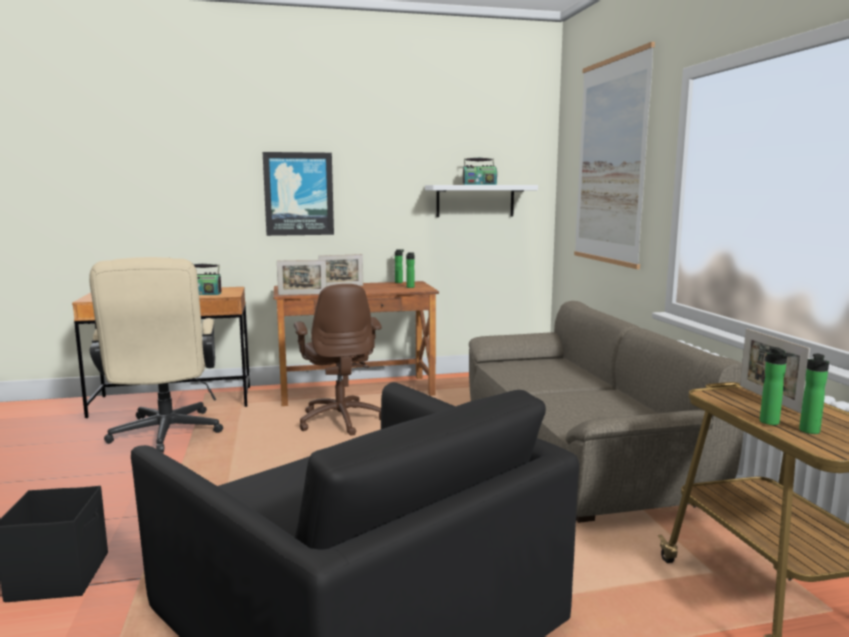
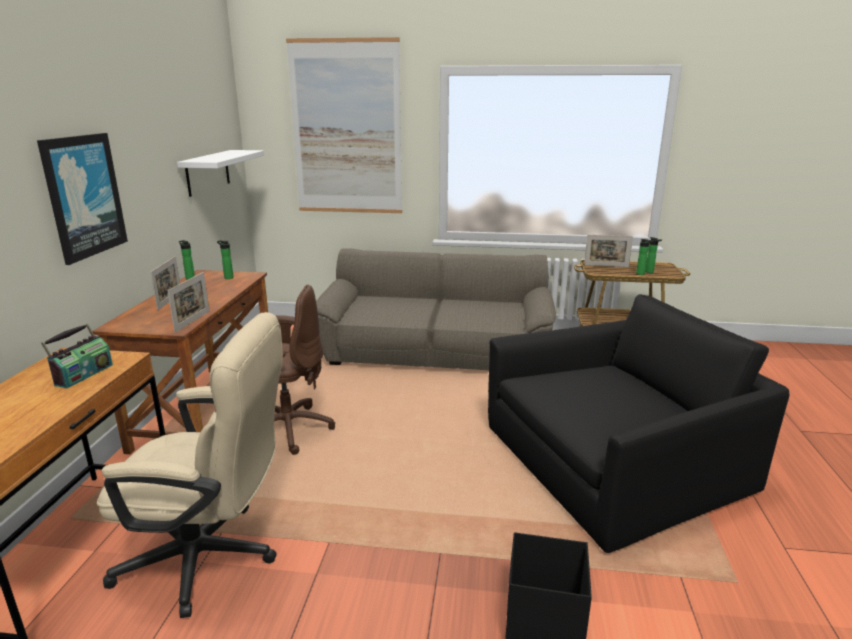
camera: 70 degrees left, 10 degrees up
radio [463,158,497,185] -> none

